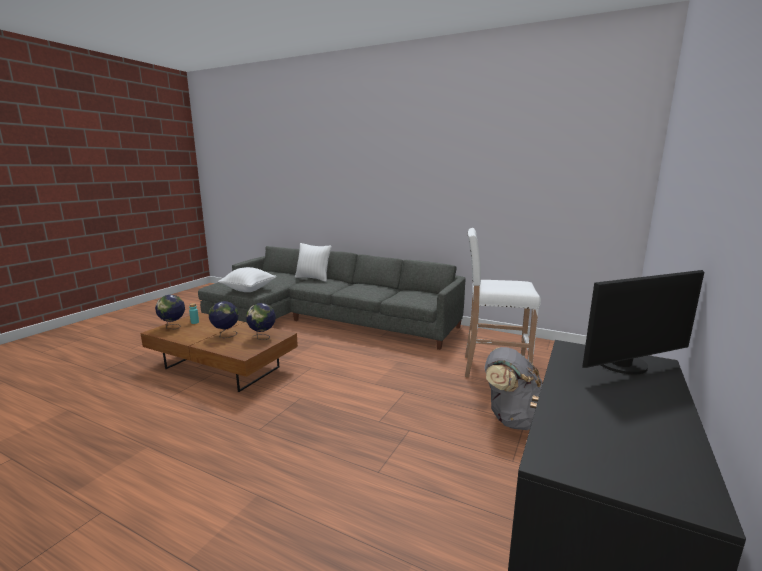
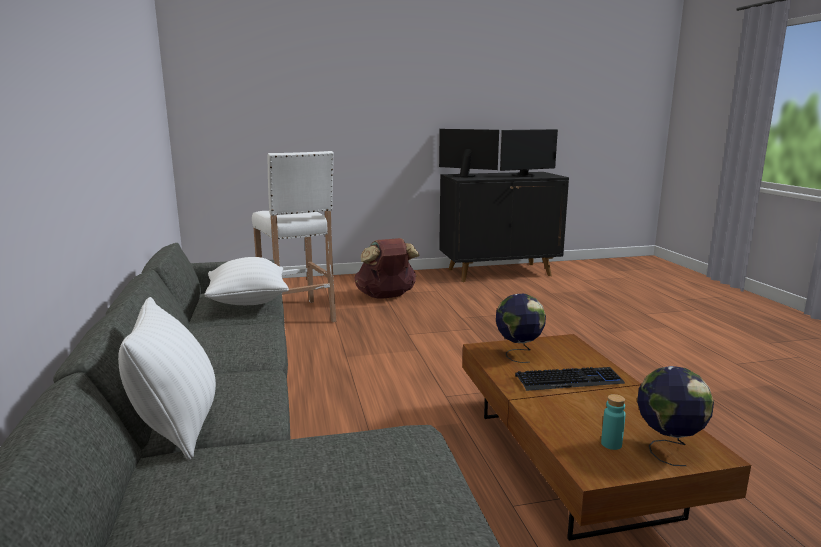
camera: 130 degrees left, 0 degrees up
globe [209,301,239,338] -> keyboard [515,367,625,391]
white pillow [218,267,276,292] -> white pillow moved to [204,257,289,305]
grey backpack [484,347,543,430] -> brown backpack [354,238,420,299]
none -> monitor [500,129,558,177]

